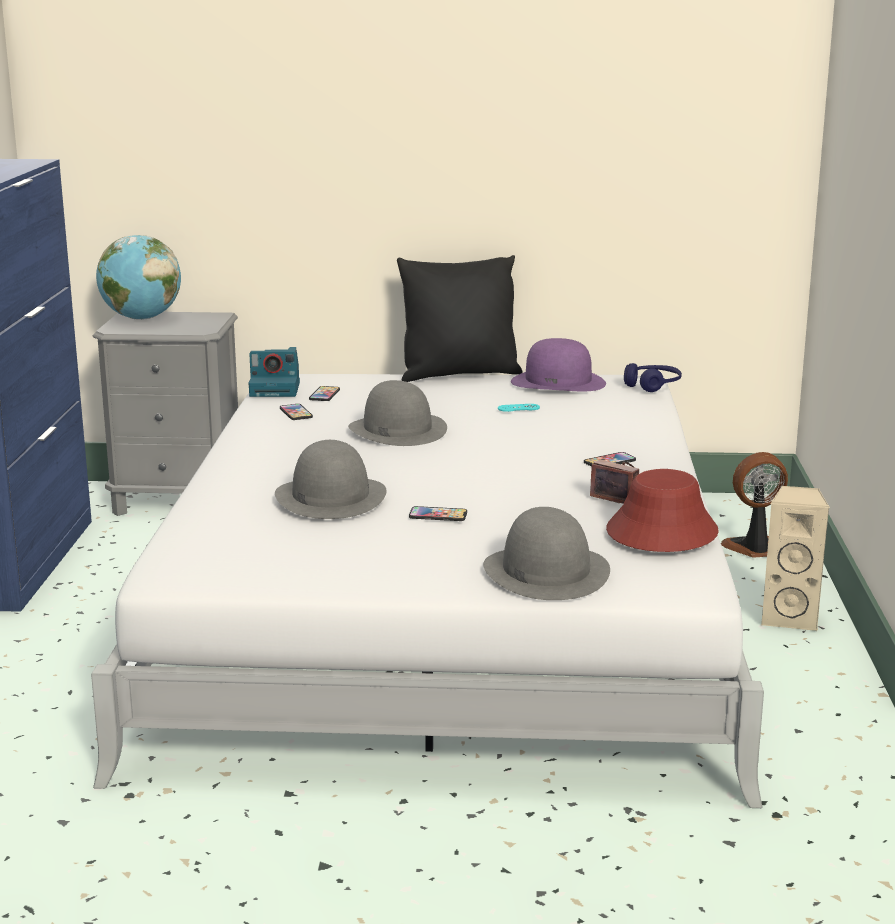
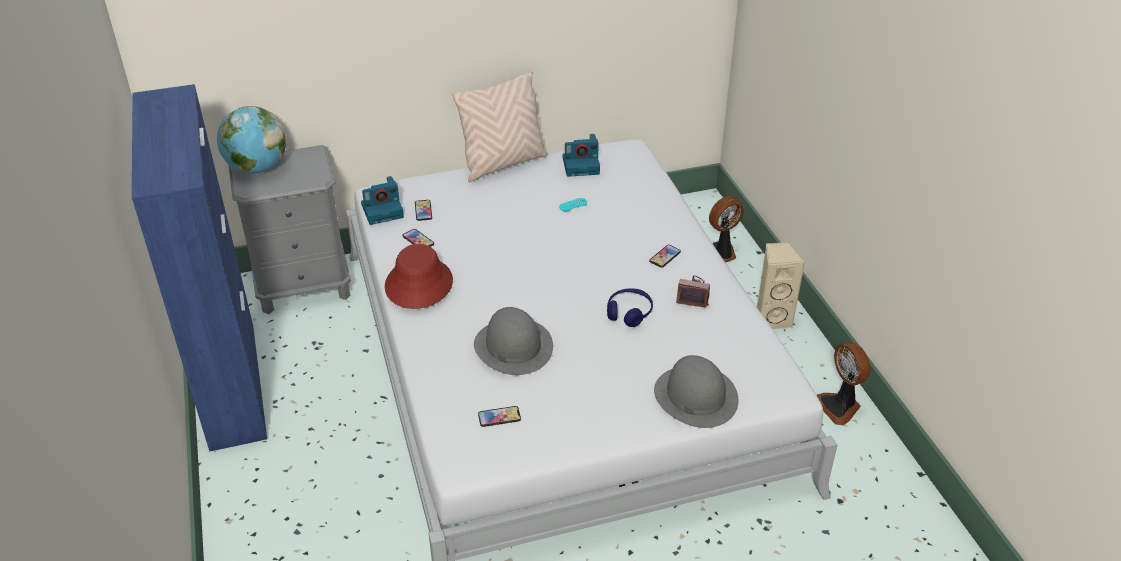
camera: 20 degrees left, 20 degrees up
grey hat [348,380,447,446] -> none
black pillow [397,255,523,382] -> beige pillow [452,71,548,182]
phone [409,506,467,521] -> phone moved to [478,406,521,427]
purple hat [511,338,606,391] -> camera [563,134,600,177]
red hat [606,469,719,552] -> red hat moved to [385,244,453,309]
blue headphones [624,363,682,392] -> blue headphones moved to [607,288,653,327]
none -> fan [817,342,870,425]

